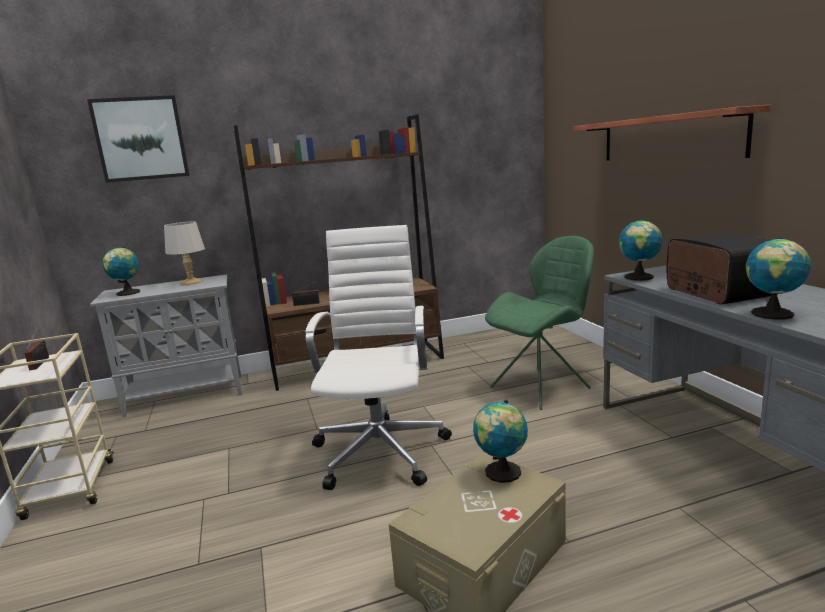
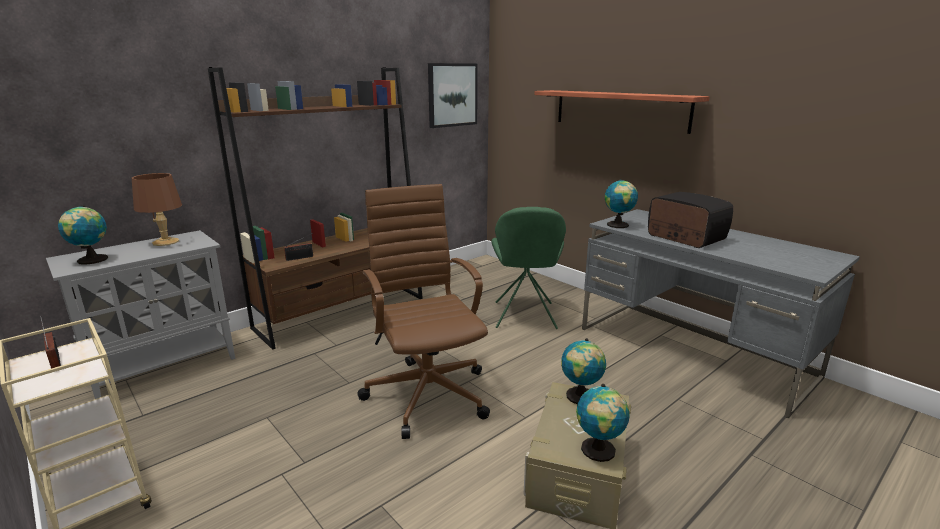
camera: 25 degrees left, 5 degrees up
picture [87,95,190,183] -> picture moved to [428,63,478,128]
grey table lamp [164,222,205,285] -> brown table lamp [132,173,182,246]
white office chair [305,225,452,490] -> brown office chair [357,184,490,439]
green chair [485,236,594,410] -> green chair turned 150 degrees clockwise [492,207,566,329]
globe [746,237,811,320] -> globe moved to [576,384,630,462]

